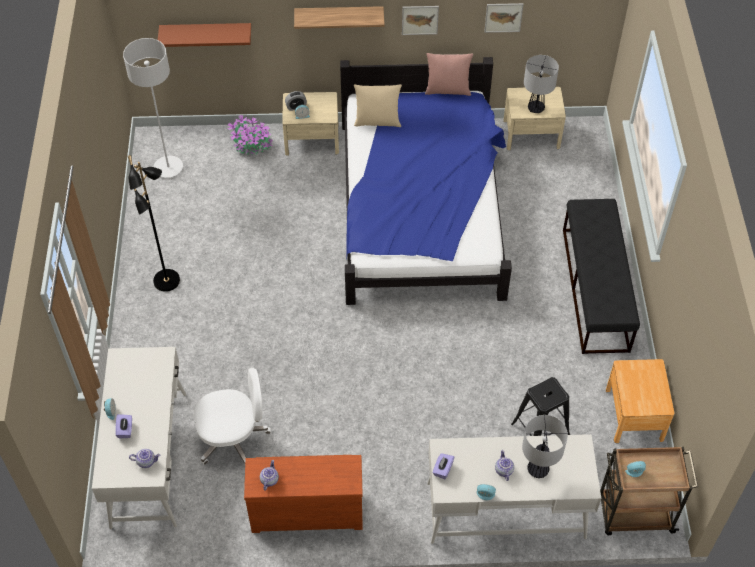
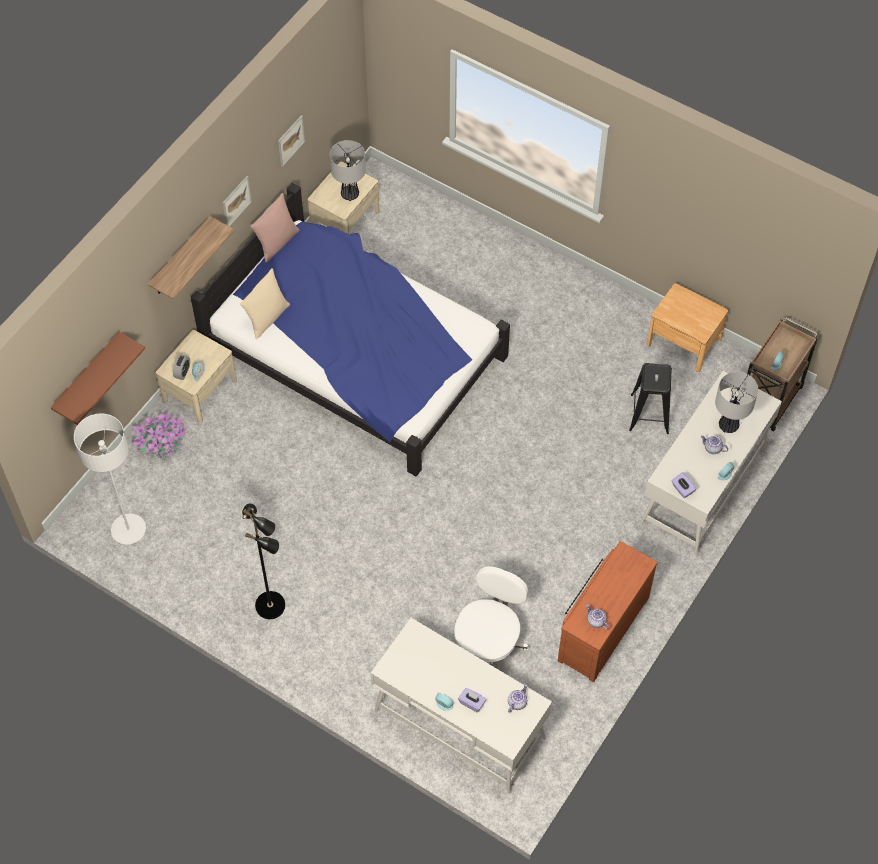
camera: 55 degrees left, 5 degrees up
black bench [563,199,640,354] -> none

